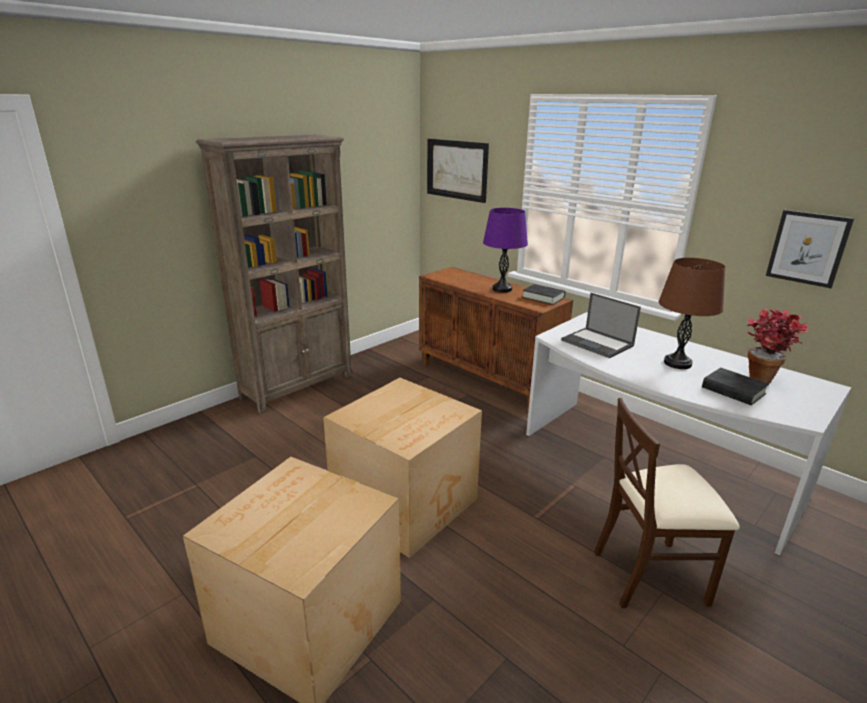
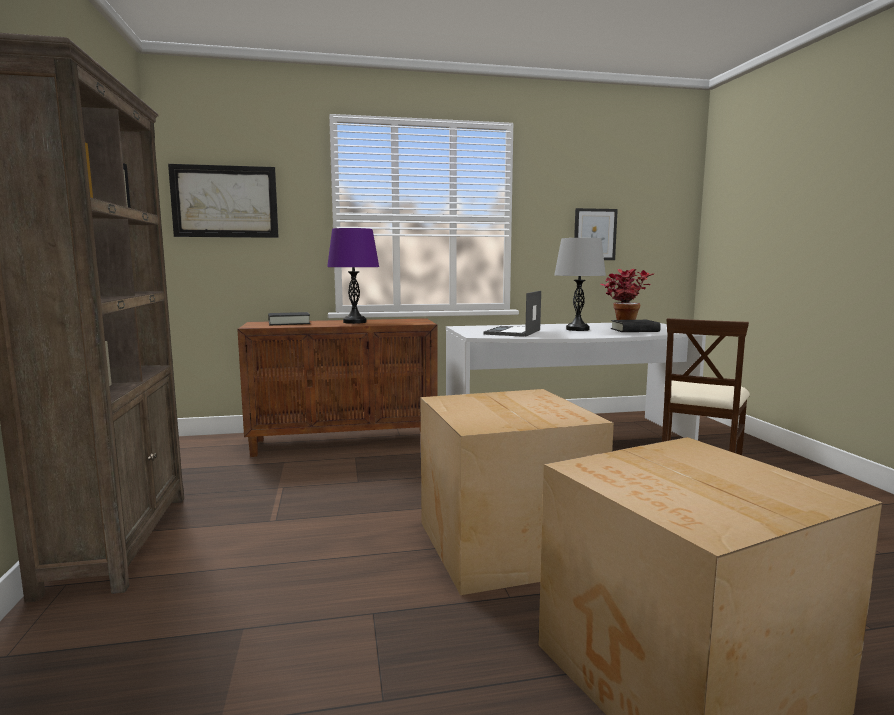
camera: 55 degrees left, 15 degrees down
black book [522,284,566,305] -> black book moved to [268,312,311,325]
laptop [561,293,641,358] -> laptop turned 120 degrees clockwise [483,291,541,337]
brown table lamp [659,258,725,369] -> grey table lamp [554,238,606,331]

